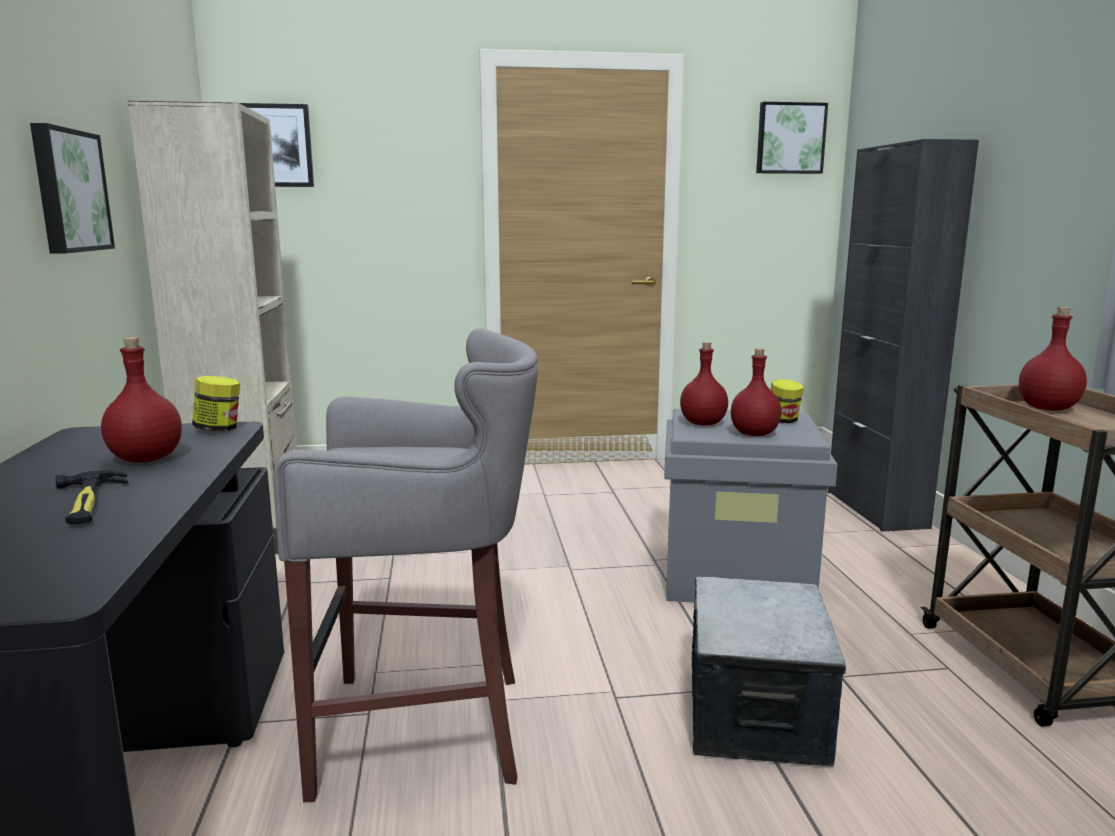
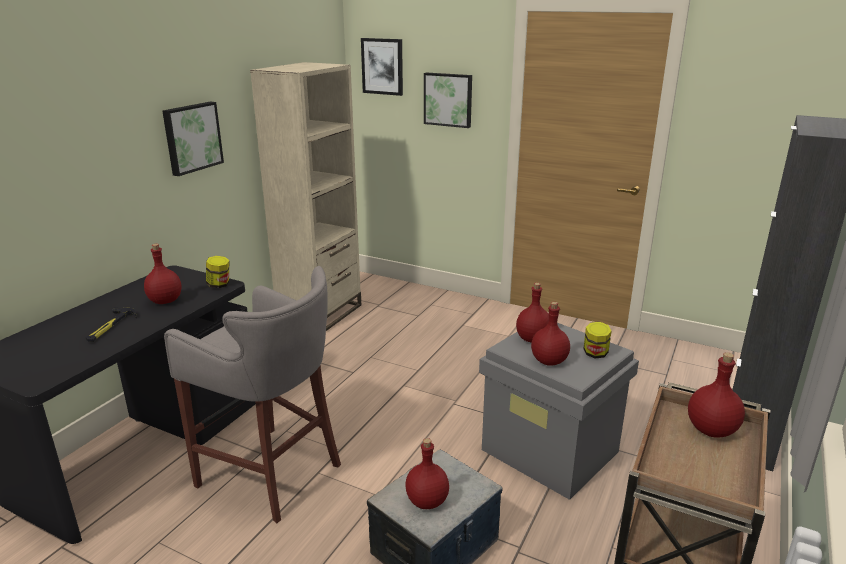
camera: 35 degrees right, 10 degrees up
picture [756,102,828,174] -> picture moved to [424,73,472,128]
none -> red bottle [405,438,449,509]

